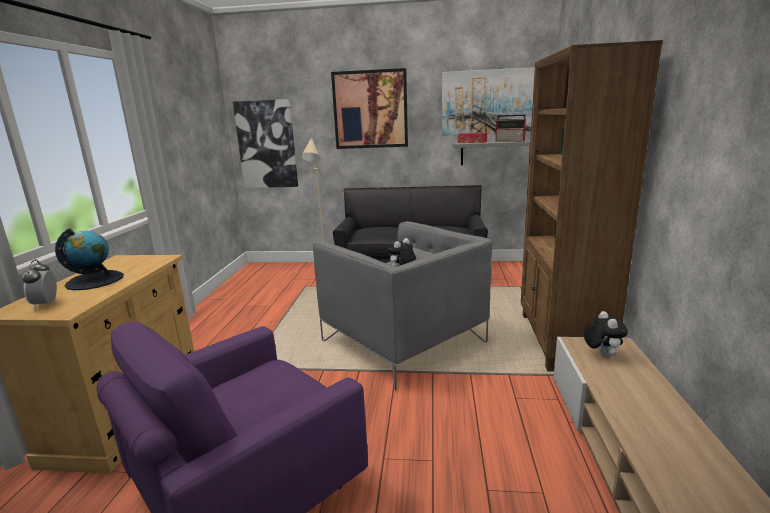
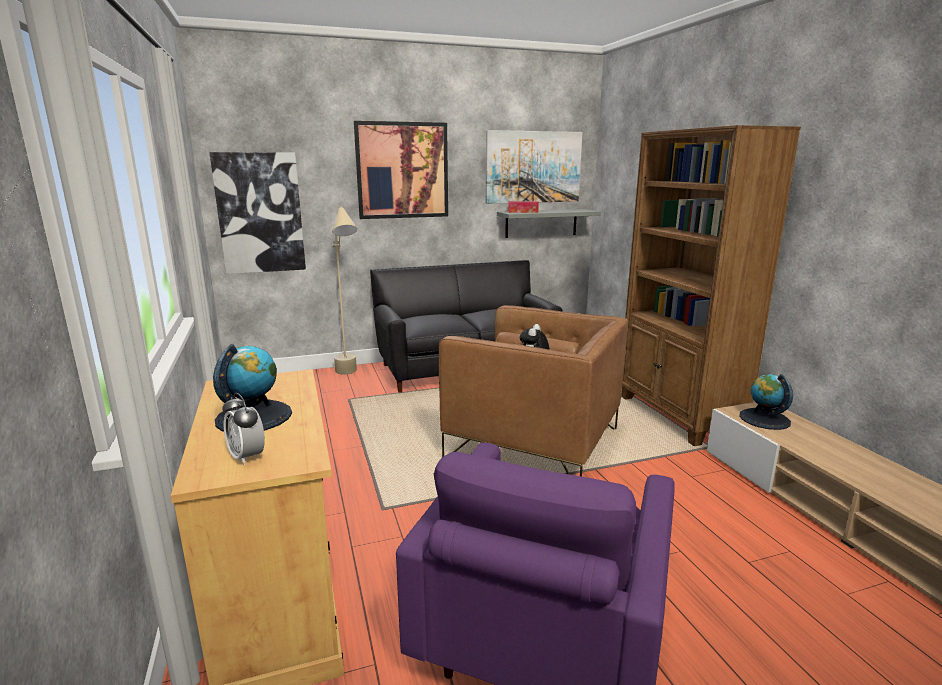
camera: 25 degrees left, 0 degrees up
grey armchair [313,221,492,391] -> brown armchair [439,305,628,477]
radio [496,114,527,142] -> none
plush toy [584,311,628,358] -> globe [739,374,793,430]

